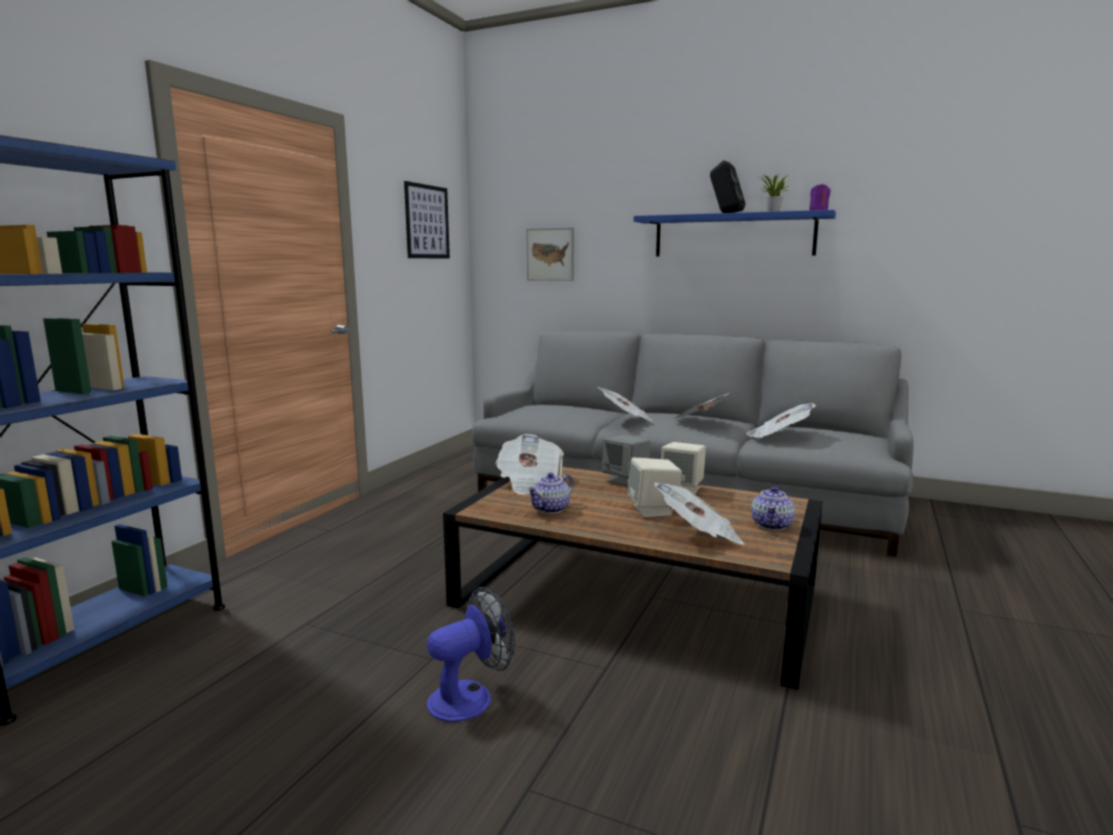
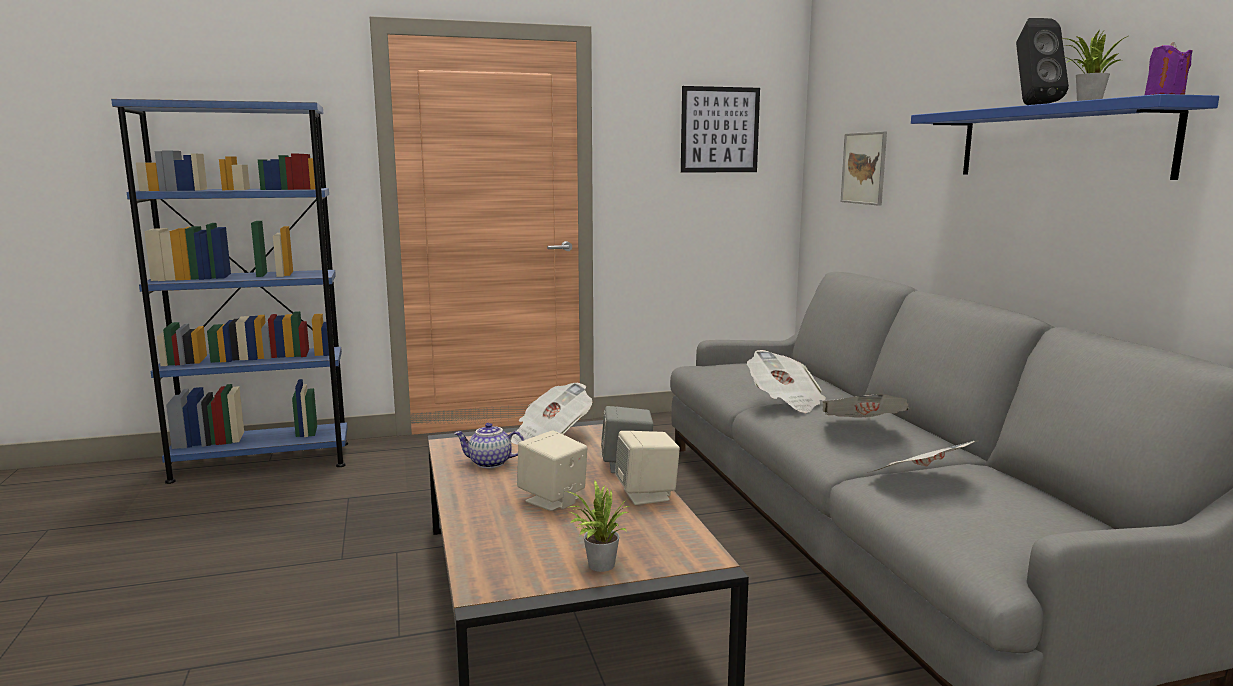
camera: 50 degrees right, 0 degrees up
fan [427,587,515,722] -> none
newspaper [654,483,744,545] -> none
teapot [751,486,795,530] -> potted plant [565,480,631,572]

